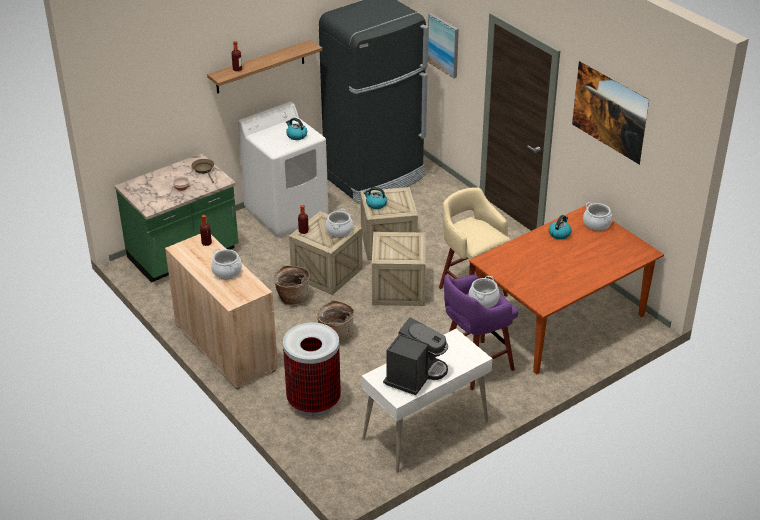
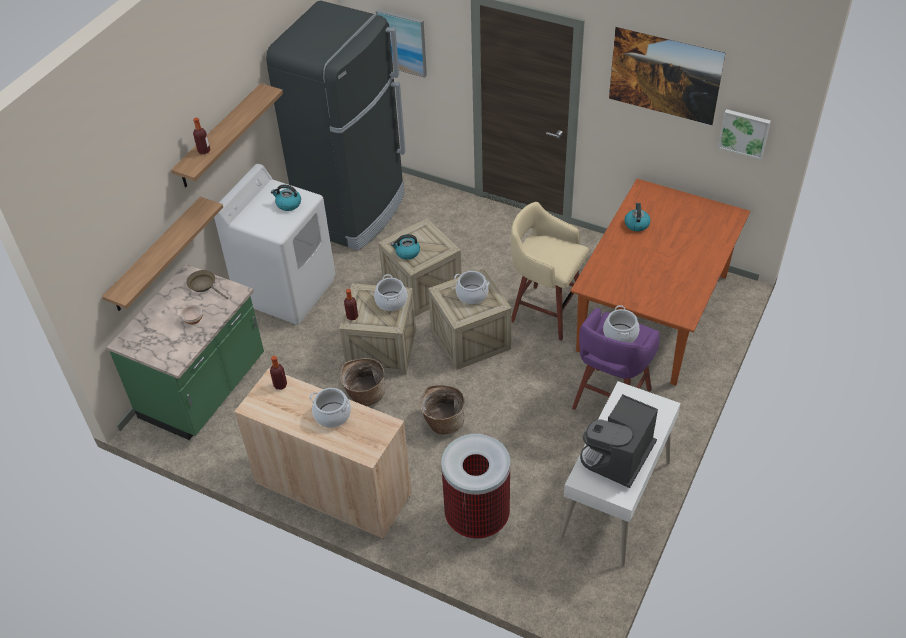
camera: 25 degrees left, 10 degrees up
coffee machine [383,317,448,395] -> coffee machine turned 150 degrees counterclockwise [580,394,658,488]
cooking pot [583,202,612,231] -> cooking pot moved to [454,271,489,304]
none -> shelf [102,197,223,311]
none -> picture [718,109,771,160]

